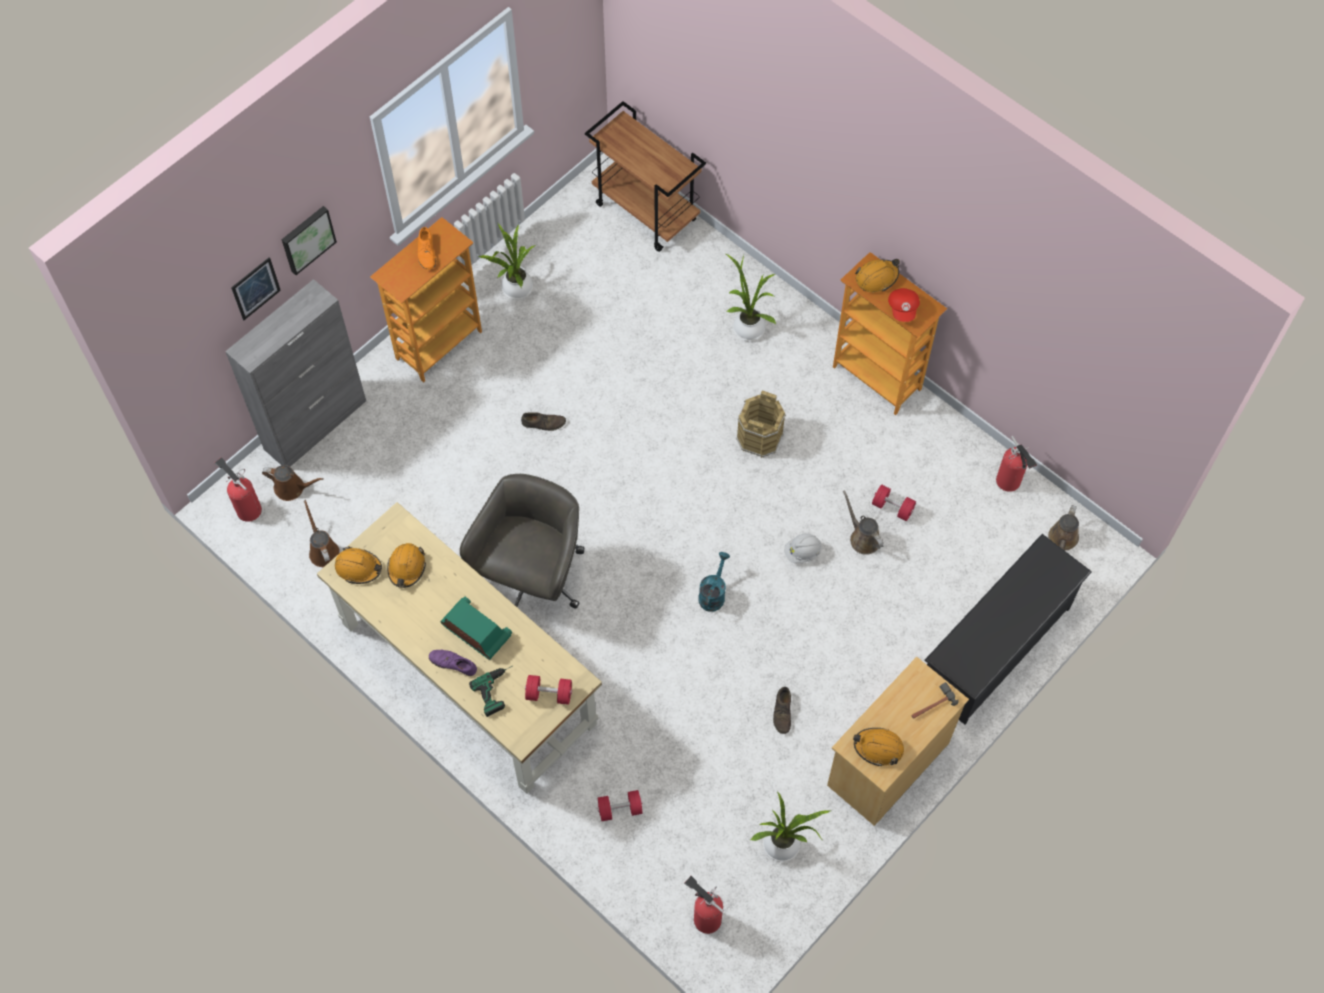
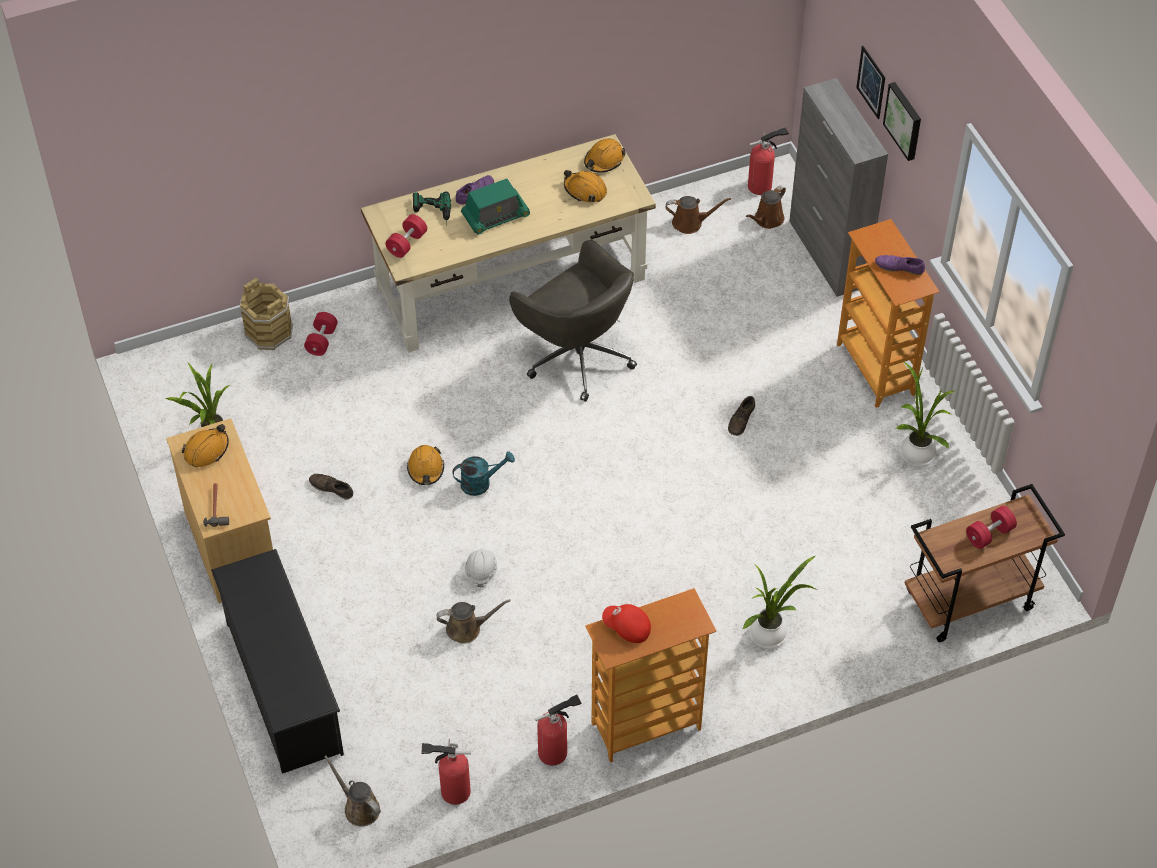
camera: 115 degrees right, 10 degrees down
orange shoe [418,227,436,269] -> purple shoe [875,255,925,275]
fire extinguisher [684,876,724,934] -> fire extinguisher moved to [535,695,581,766]
turquoise watering can [698,552,730,612] -> turquoise watering can turned 60 degrees counterclockwise [452,451,515,496]
brown bucket [736,390,786,458] -> brown bucket moved to [240,278,293,350]
orange hard hat [855,259,900,292] -> orange hard hat moved to [407,445,444,485]
red dumbbell [872,485,916,521] -> red dumbbell moved to [966,506,1017,549]

